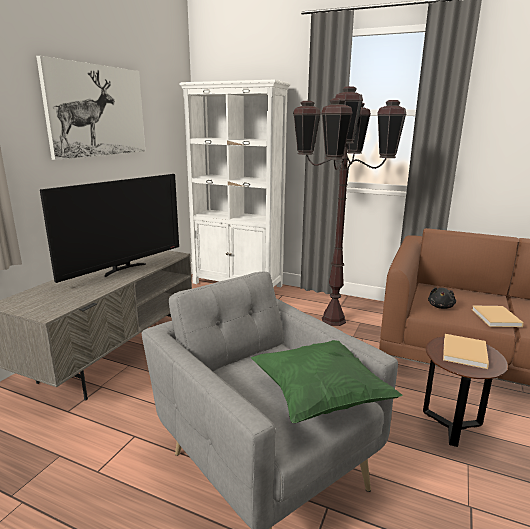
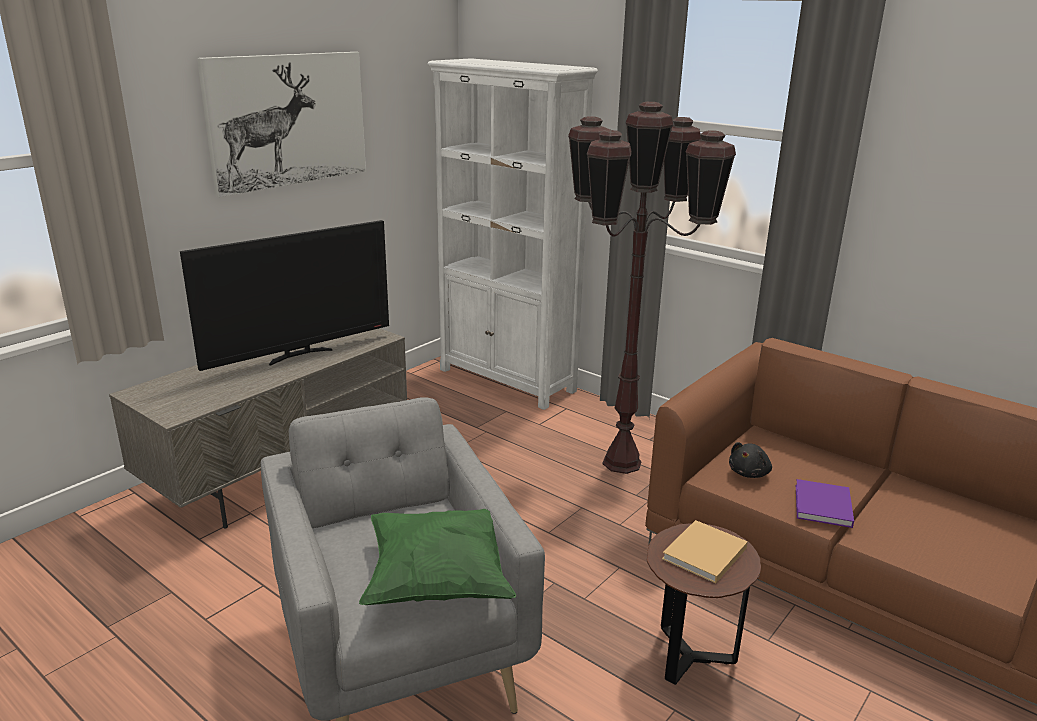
camera: 15 degrees right, 5 degrees up
beige book [472,305,524,327] -> purple book [796,479,854,528]

